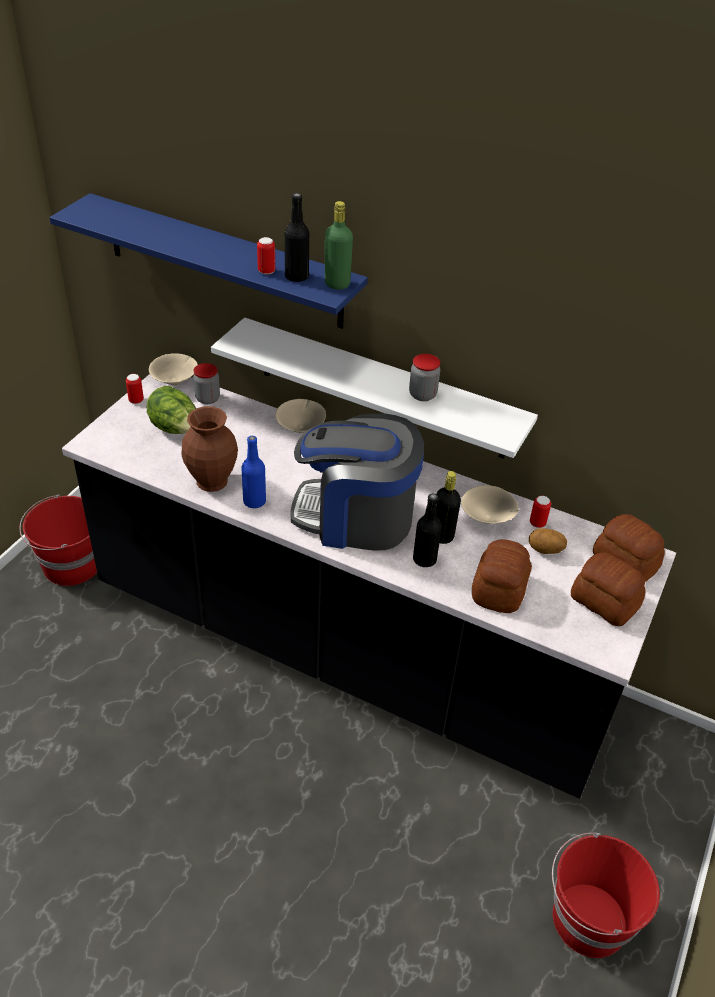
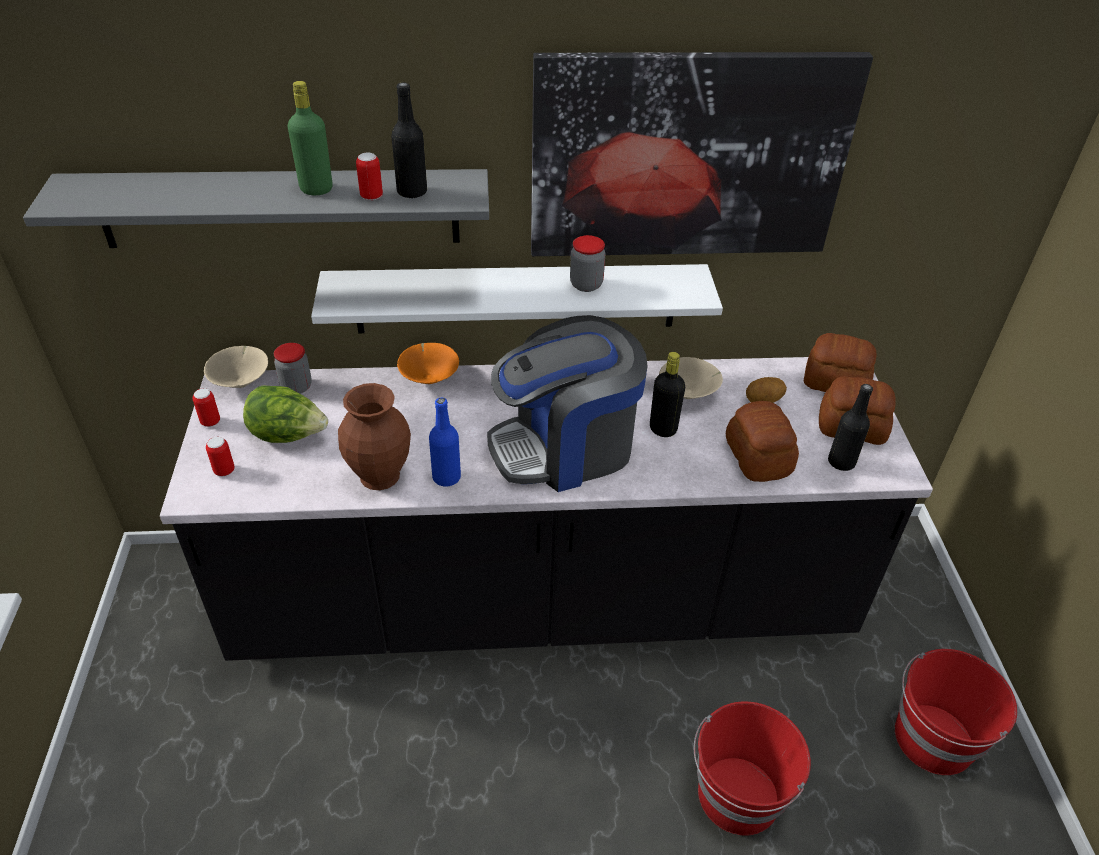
camera: 30 degrees left, 0 degrees up
red bucket [20,494,97,586] -> red bucket moved to [694,702,811,836]
blue shelf [49,193,368,328] -> grey shelf [23,169,489,248]
beige bowl [275,399,326,433] -> orange bowl [397,343,459,384]
green bottle [325,201,353,290] -> green bottle moved to [288,81,333,195]
black bottle [413,494,442,567] -> black bottle moved to [828,384,873,471]
can [530,496,551,528] -> can moved to [206,437,235,476]
none -> picture [531,52,873,256]

